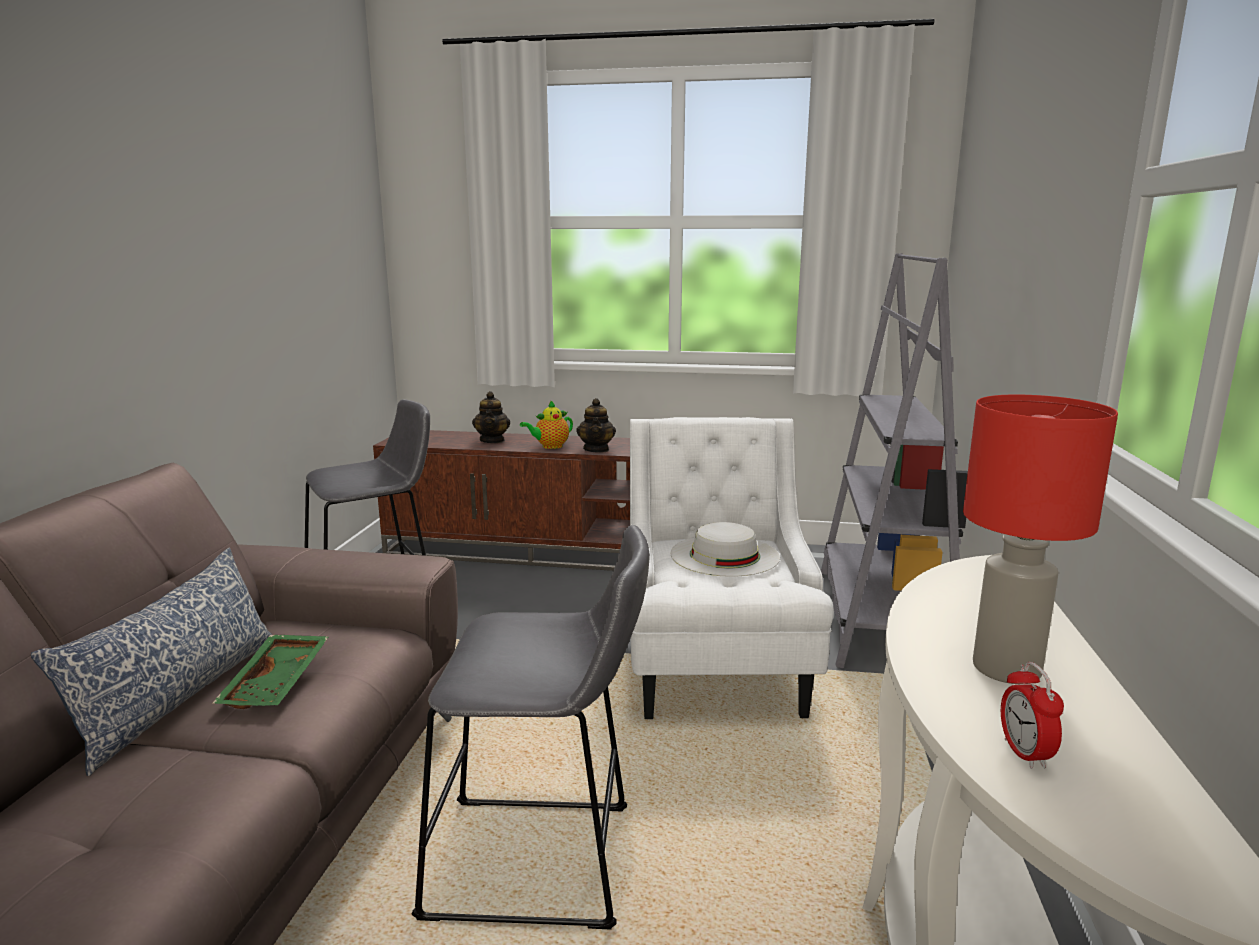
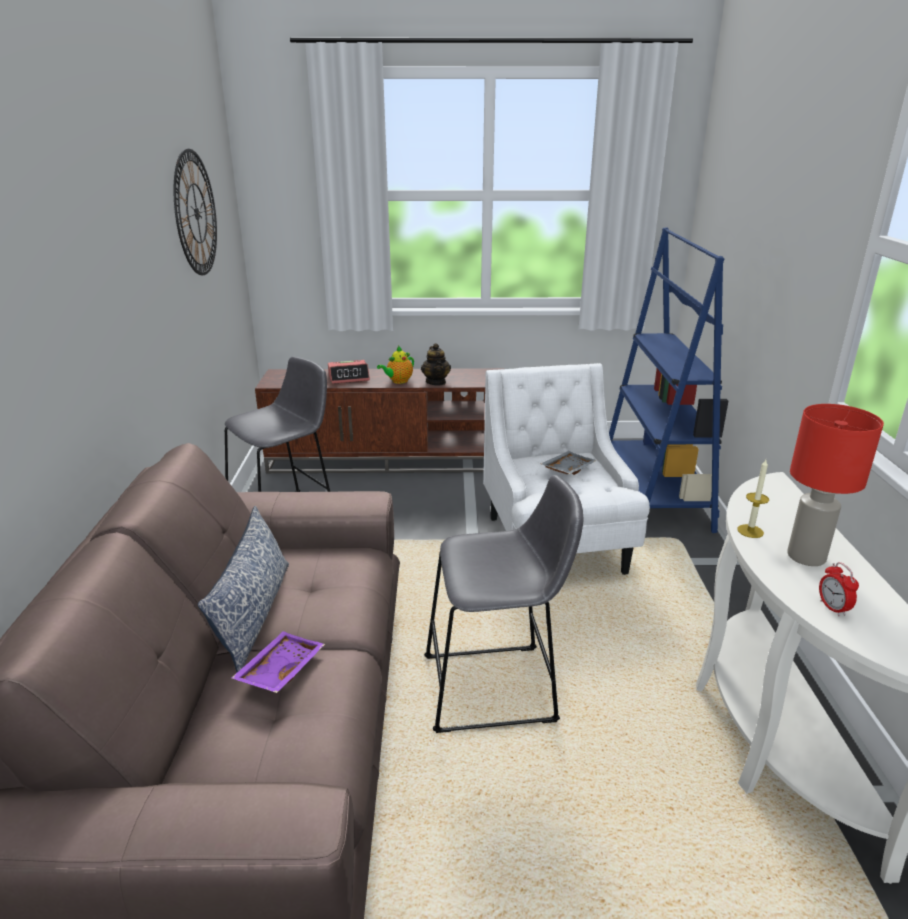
camera: 10 degrees left, 10 degrees up
green tray [212,635,329,709] -> none
teapot [472,391,510,443] -> alarm clock [328,360,370,384]
white hat [670,522,780,577] -> grey tray [540,451,597,475]
grey bookcase [821,253,968,668] -> blue bookcase [609,227,728,533]
none -> wall clock [174,149,217,275]
none -> purple tray [231,631,325,693]
none -> candle [737,460,769,538]

